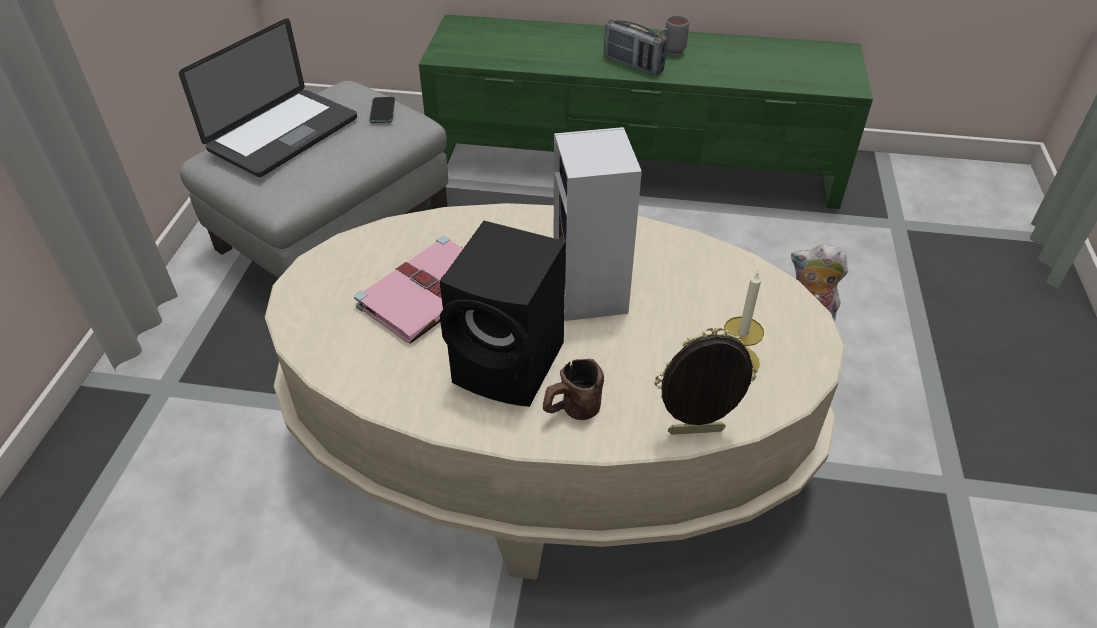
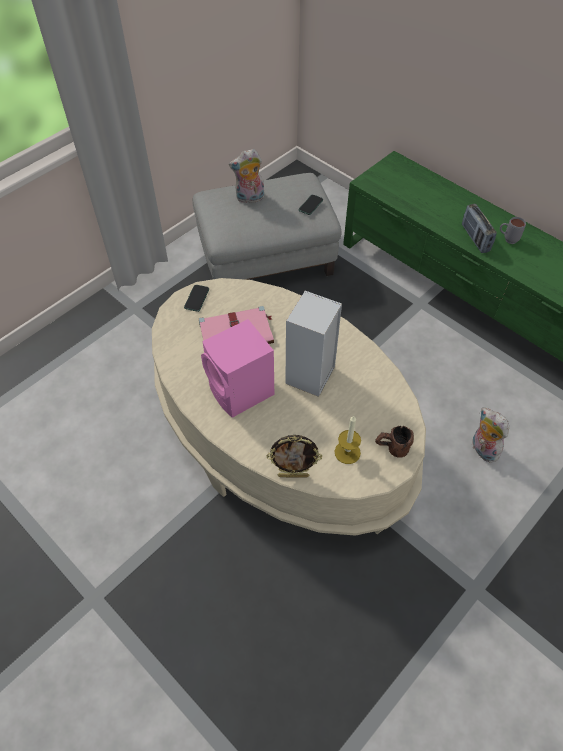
camera: 35 degrees right, 10 degrees up
laptop [179,18,357,177] -> plush toy [229,149,265,203]
black speaker [440,221,566,407] -> pink speaker [201,319,274,418]
brown mug [543,359,604,420] -> brown mug moved to [375,426,414,458]
picture frame [654,328,757,435] -> picture frame turned 150 degrees clockwise [266,435,322,478]
none -> phone [184,285,209,312]

